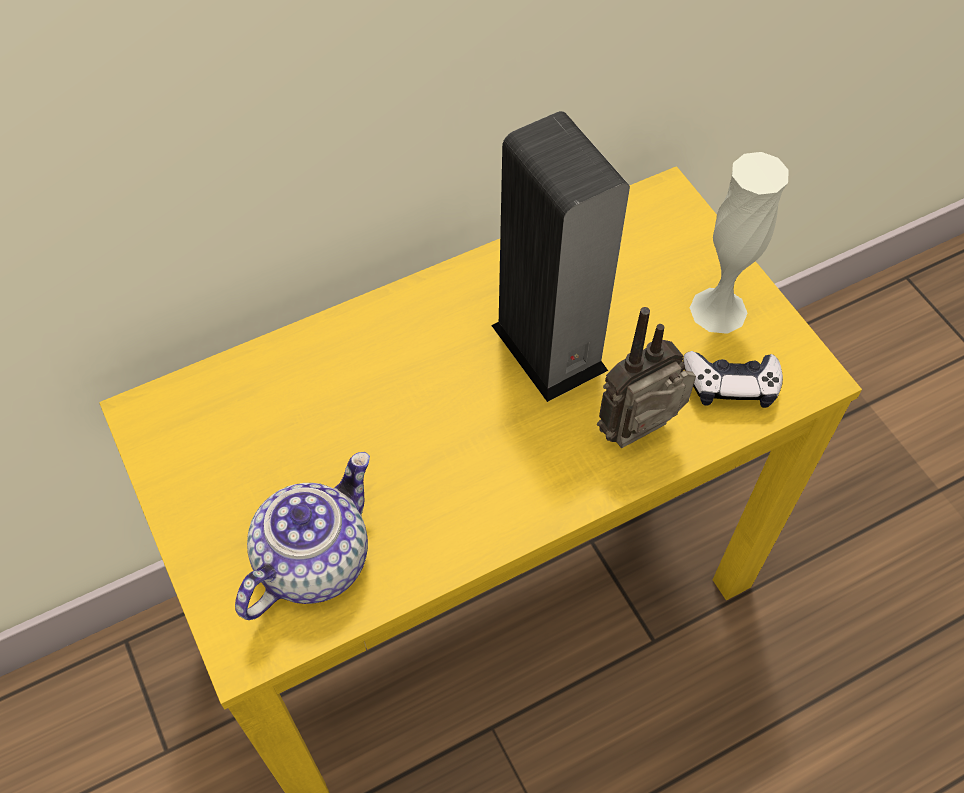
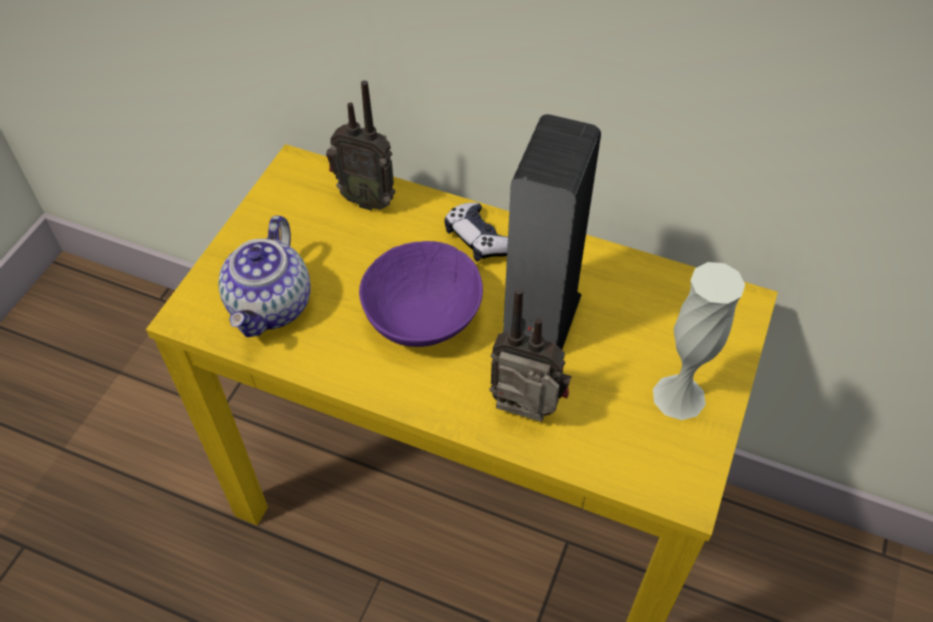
camera: 50 degrees right, 5 degrees down
teapot [235,452,370,620] -> teapot turned 105 degrees clockwise [218,215,311,337]
game controller [683,351,783,408] -> game controller moved to [444,202,508,262]
none -> radio [326,80,395,211]
none -> purple bowl [359,241,483,347]

